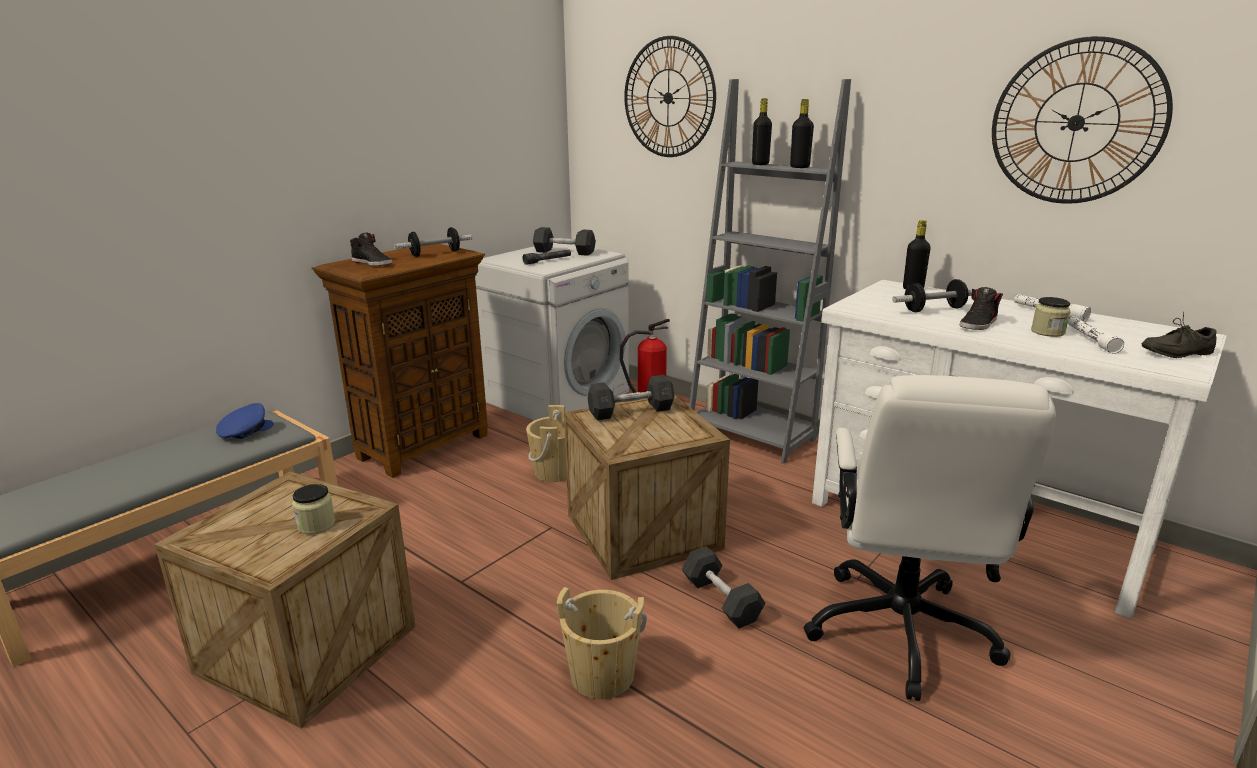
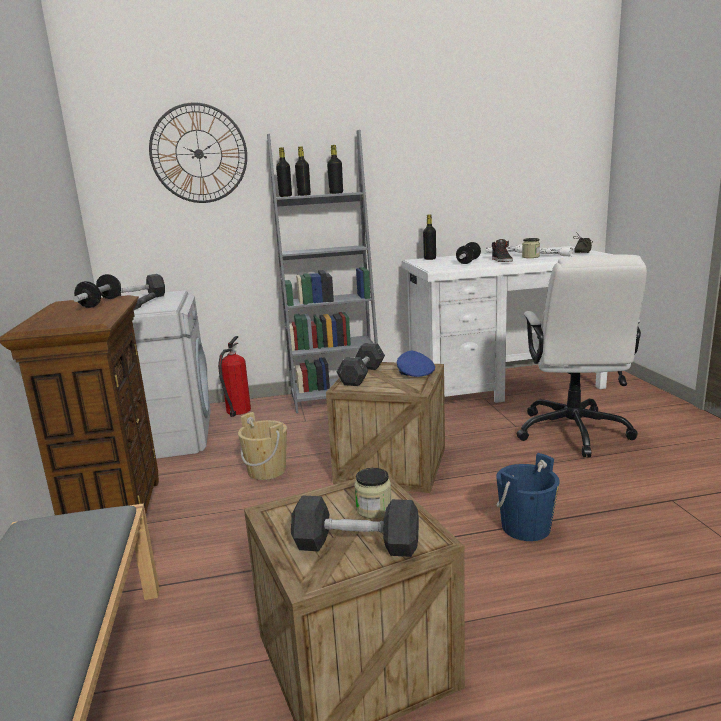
camera: 50 degrees left, 5 degrees down
blue cap [216,403,274,439] -> blue cap moved to [397,351,435,377]
black shoe [350,233,392,266] -> none
beige bucket [557,587,647,699] -> blue bucket [496,453,560,541]
grey dumbbell [681,546,765,629] -> grey dumbbell moved to [291,495,419,557]
white office chair [803,375,1056,701] -> white office chair turned 45 degrees clockwise [517,254,647,457]
wall clock [992,36,1173,204] -> none
none -> black bottle [276,147,292,197]

